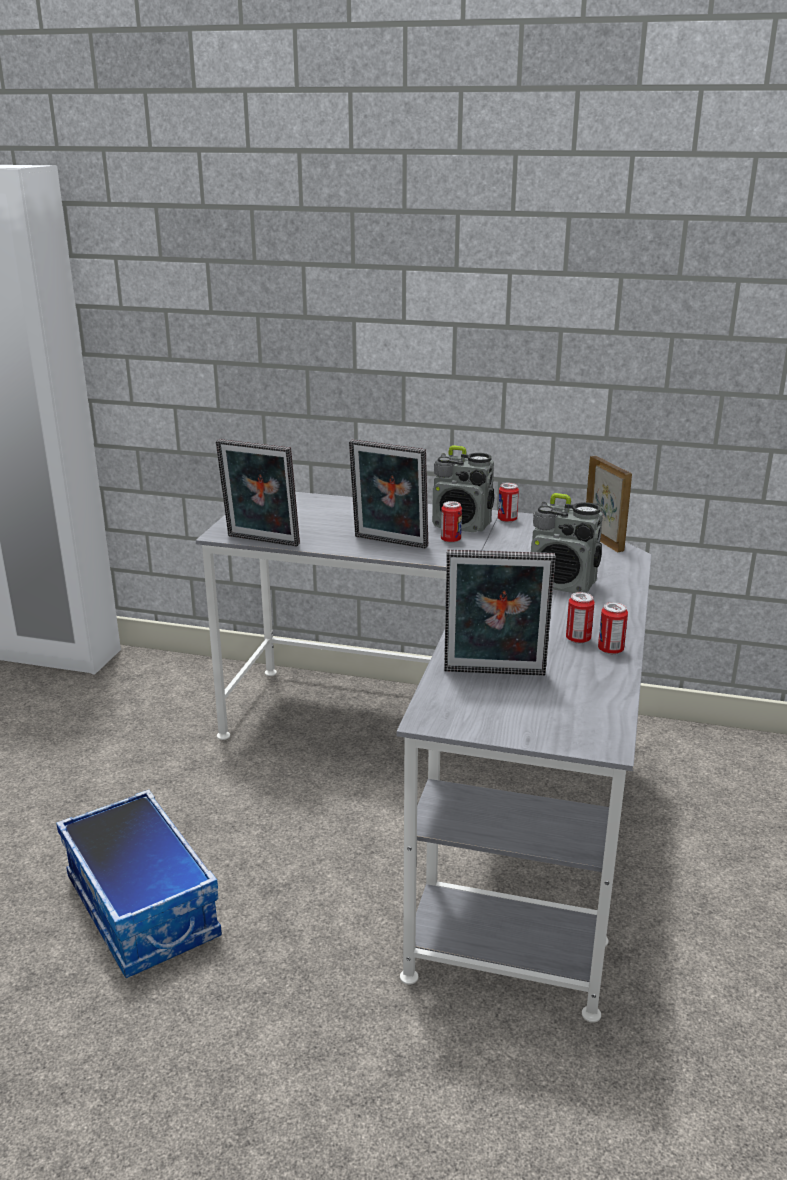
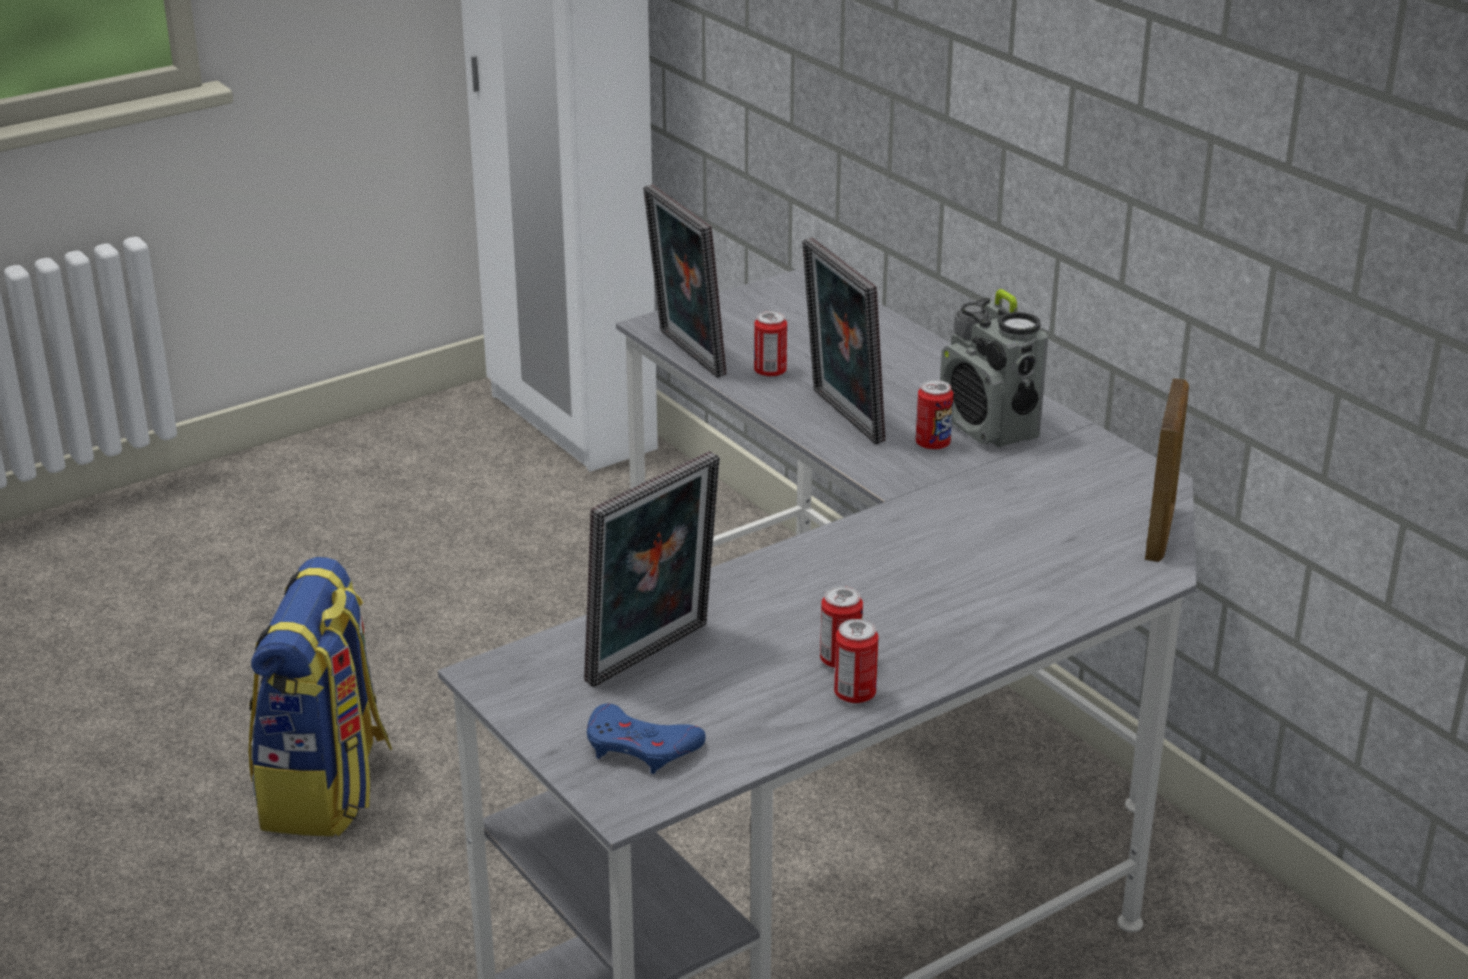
camera: 40 degrees right, 5 degrees up
storage box [56,789,222,978] -> backpack [249,557,392,837]
picture frame [444,550,555,676] -> picture frame turned 90 degrees counterclockwise [584,451,720,687]
can [498,483,519,523] -> can moved to [754,311,787,378]
radio [531,493,603,593] -> none
none -> blue game controller [587,704,706,774]

